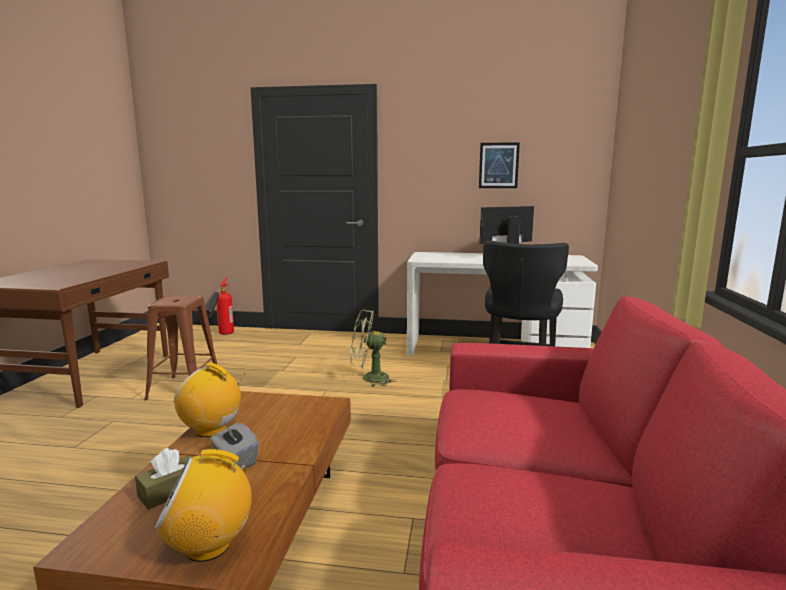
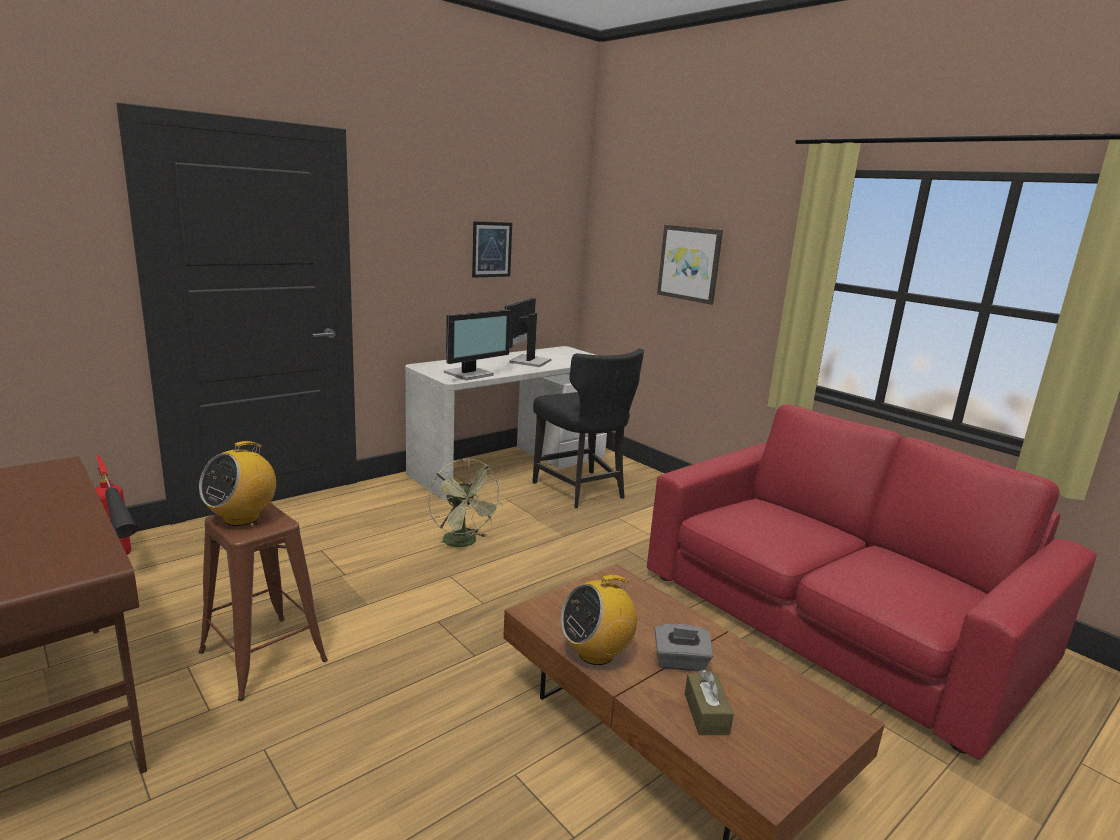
camera: 50 degrees left, 5 degrees up
radio [155,449,254,562] -> radio moved to [199,441,276,526]
green fan [350,310,397,387] -> green fan turned 75 degrees counterclockwise [428,459,503,552]
none -> monitor [444,309,511,380]
none -> picture [657,225,723,305]

